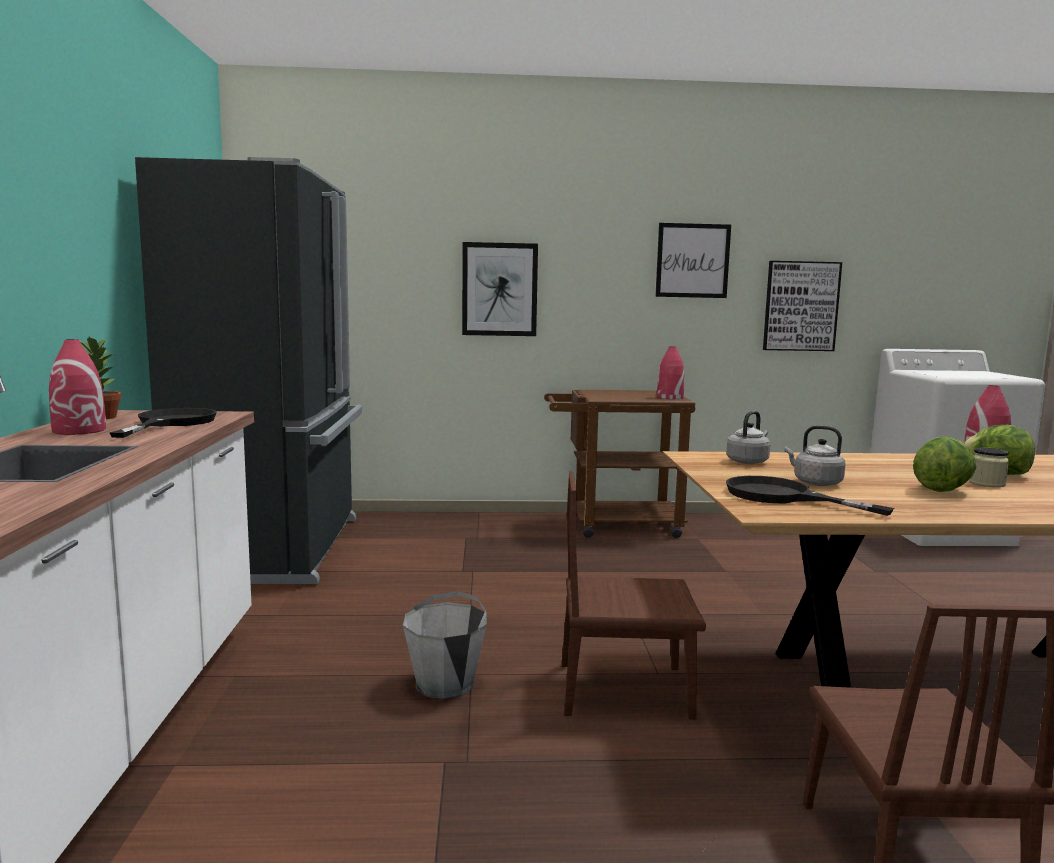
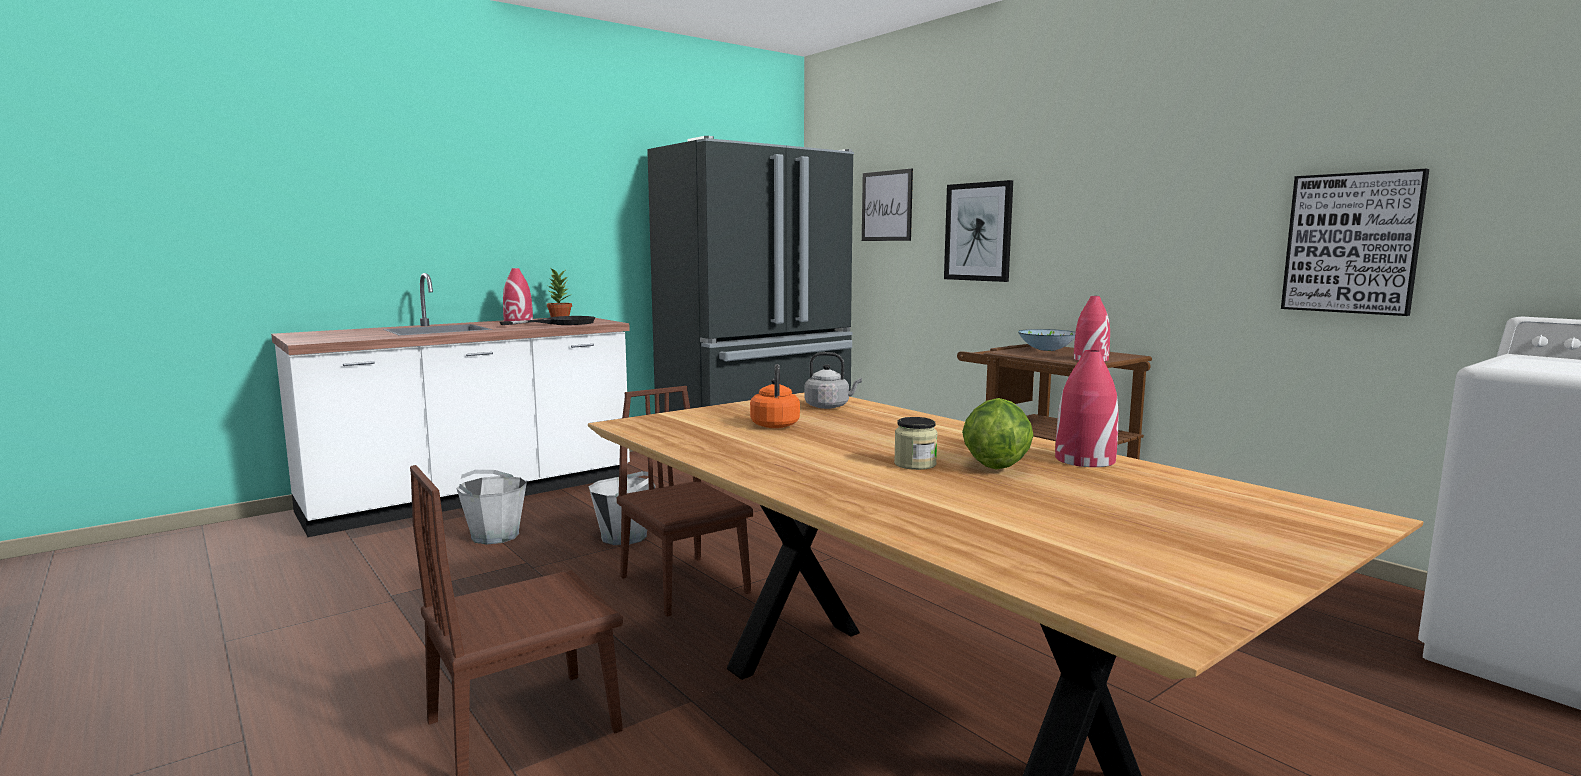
camera: 55 degrees right, 0 degrees up
picture [655,223,731,298] -> picture moved to [862,169,913,241]
black frying pan [726,476,894,516] -> none
grey kettle [785,425,846,486] -> orange kettle [750,364,800,428]
lettuce [913,436,976,492] -> none
none -> grey bucket [456,470,527,545]
none -> bowl [1018,329,1076,351]

